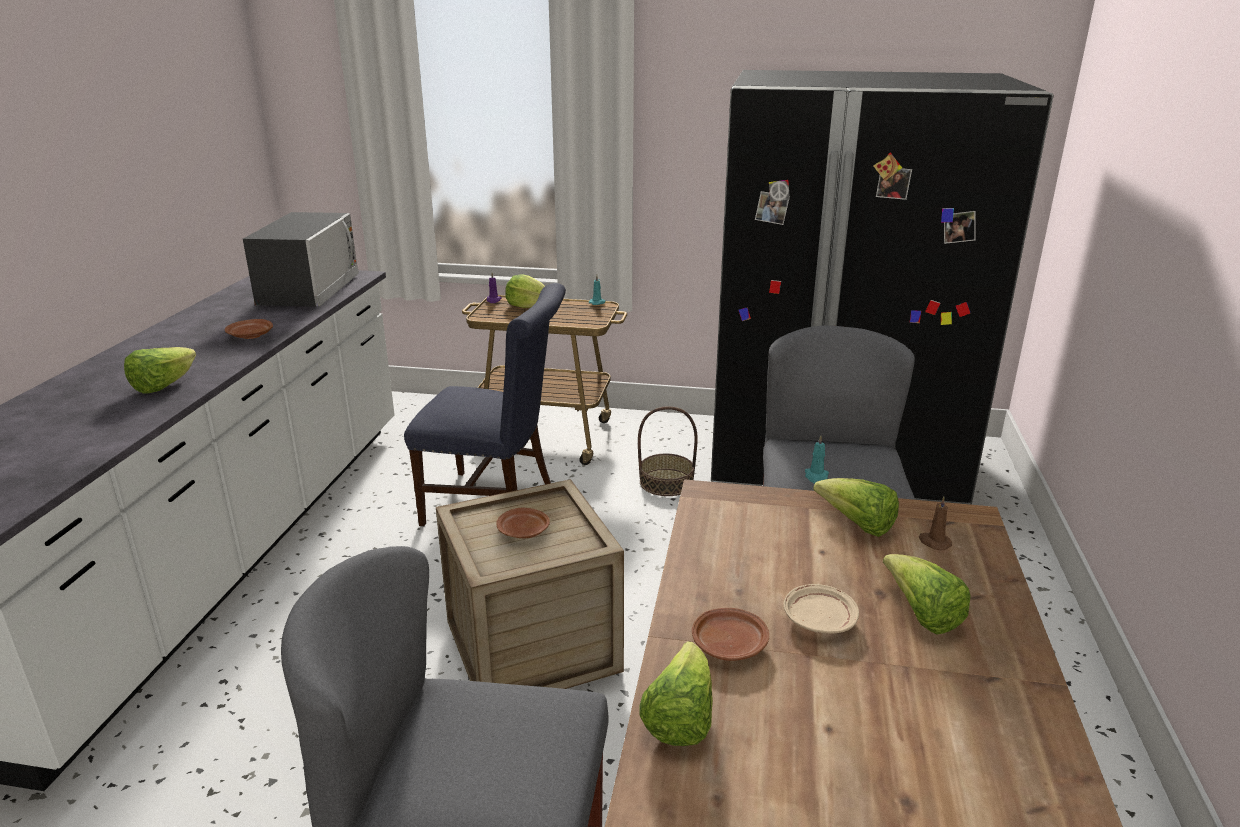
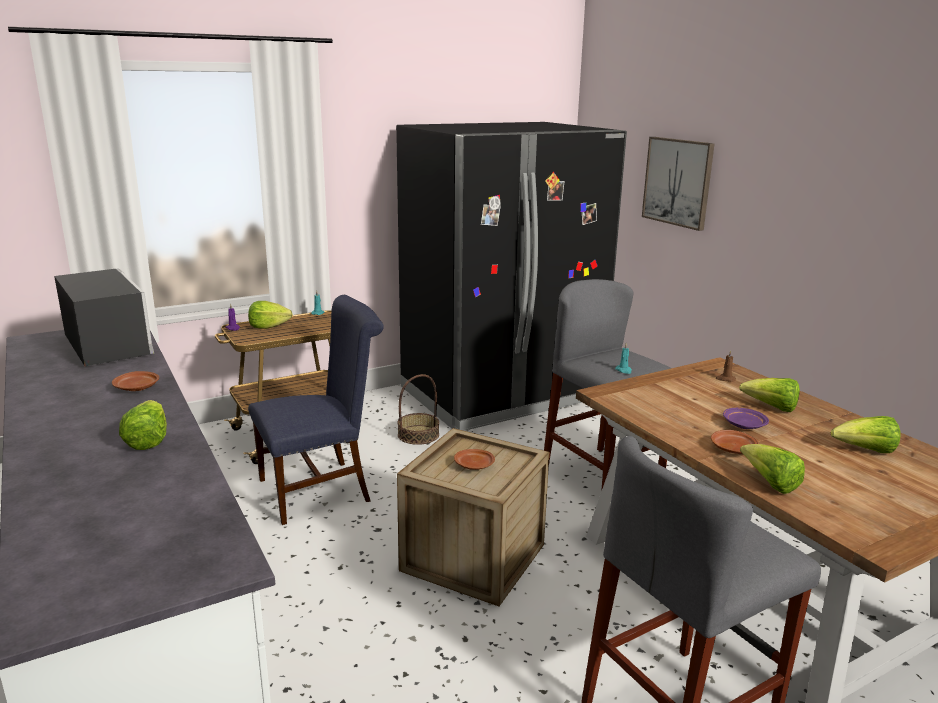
camera: 40 degrees left, 5 degrees down
beige plate [783,584,859,633] -> purple plate [723,408,769,429]
lettuce [813,478,899,537] -> lettuce moved to [831,416,900,453]
none -> picture [642,137,715,231]

